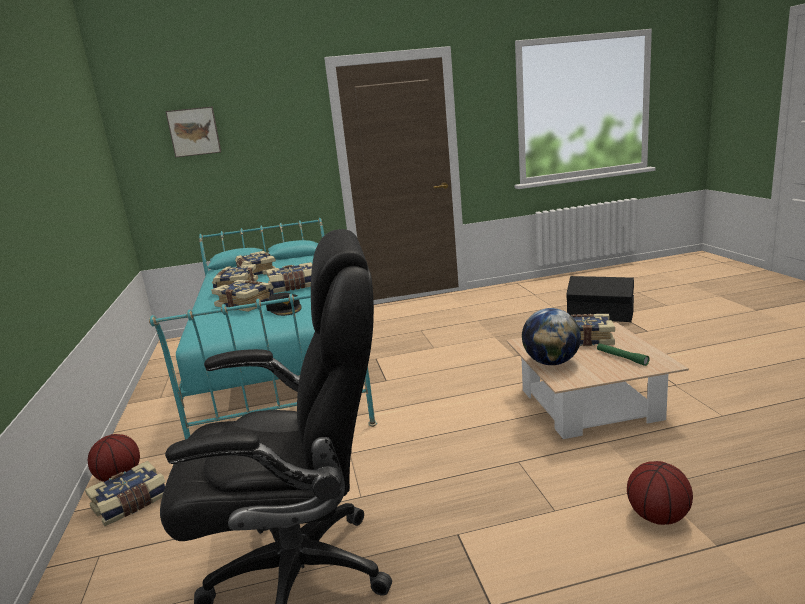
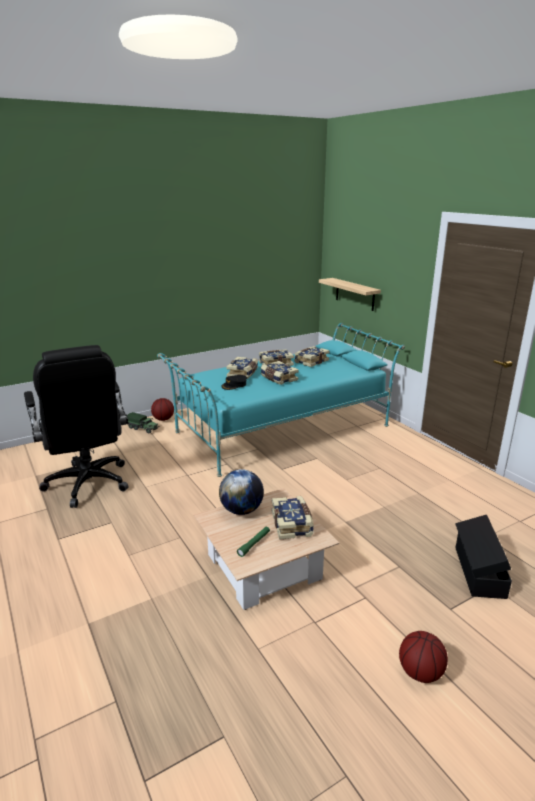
camera: 70 degrees right, 5 degrees up
book [85,461,166,526] -> toy truck [127,412,159,434]
picture [165,107,221,157] -> none
basketball [627,461,693,525] -> basketball moved to [399,631,448,683]
none -> shelf [319,278,381,311]

